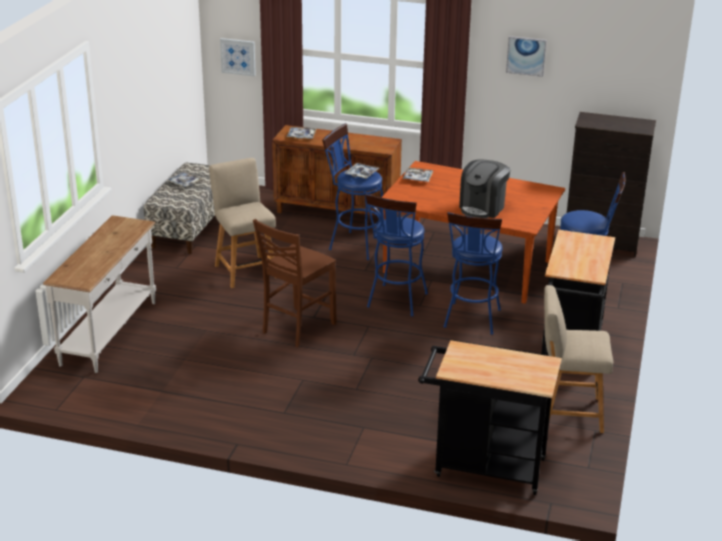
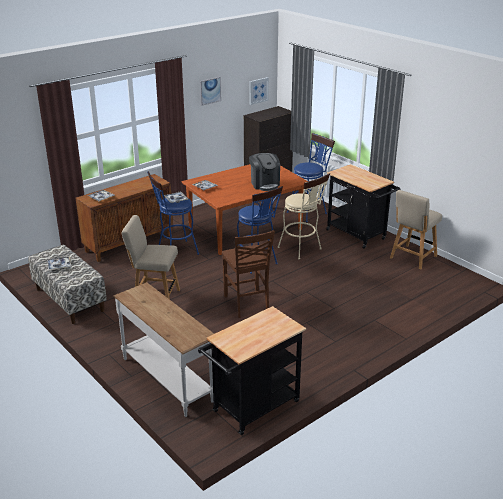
camera: 55 degrees left, 0 degrees up
picture [220,38,256,77] -> picture moved to [249,77,269,105]
black cart [418,340,562,495] -> black cart moved to [198,306,306,435]
blue stool [443,212,503,335] -> beige stool [277,173,330,259]

